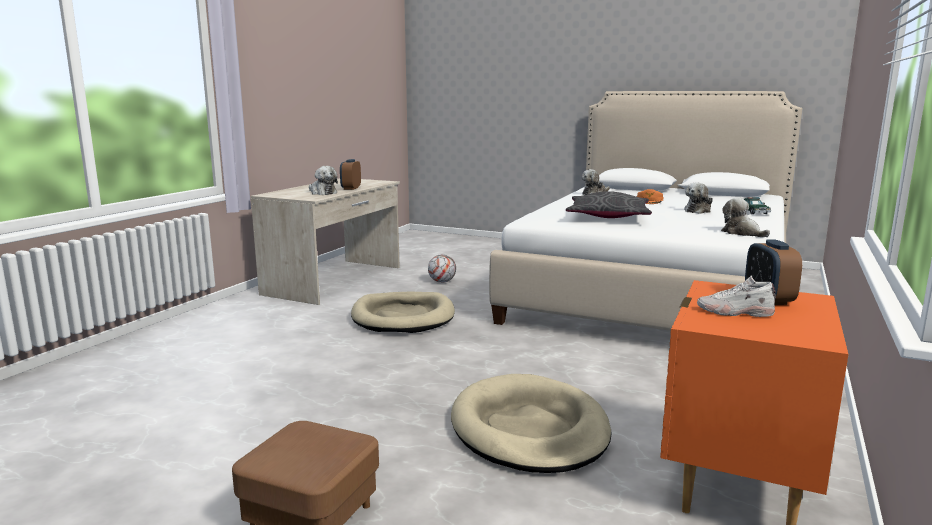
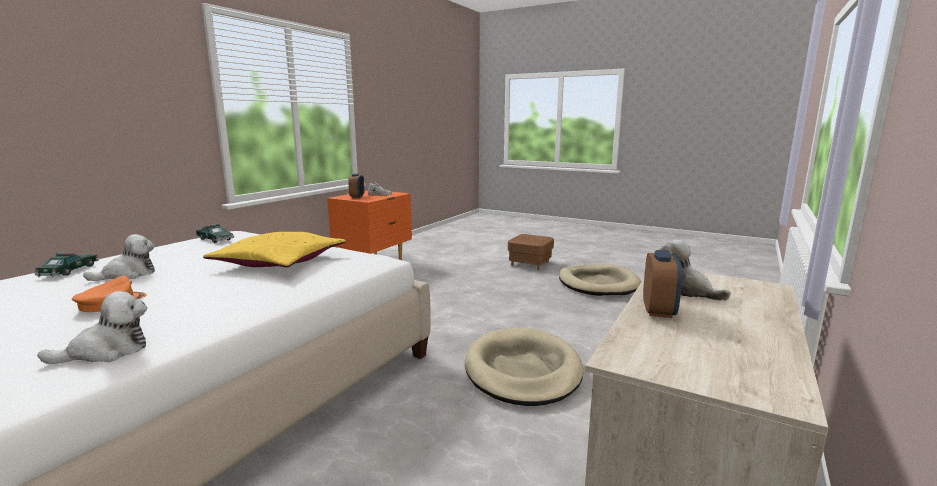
camera: 175 degrees left, 0 degrees up
football [428,254,456,283] -> none
beige dog bed [451,374,612,473] -> beige dog bed moved to [559,264,641,296]
grey pillow [566,191,652,218] -> yellow pillow [203,232,346,267]
plush toy [721,198,770,237] -> toy car [196,224,234,243]

